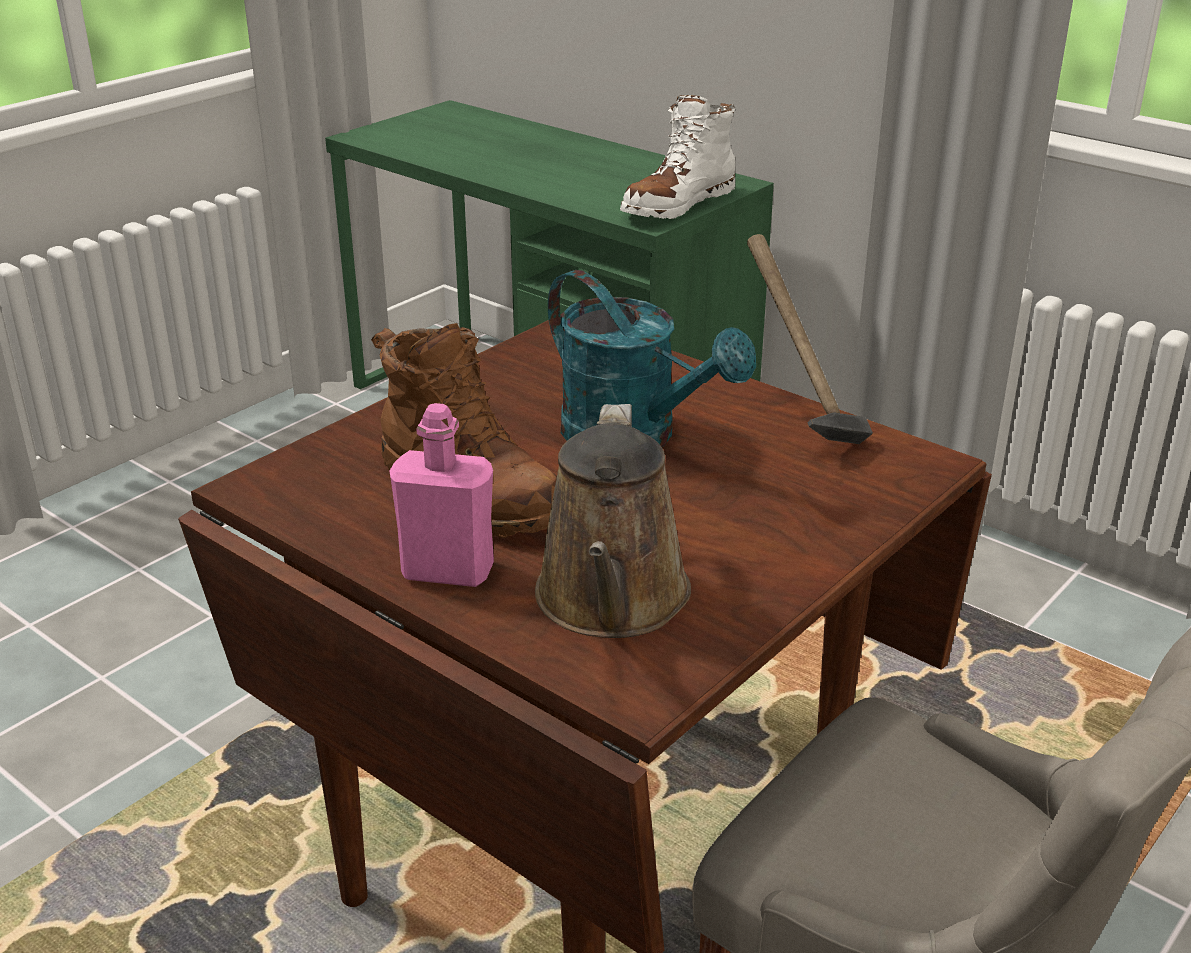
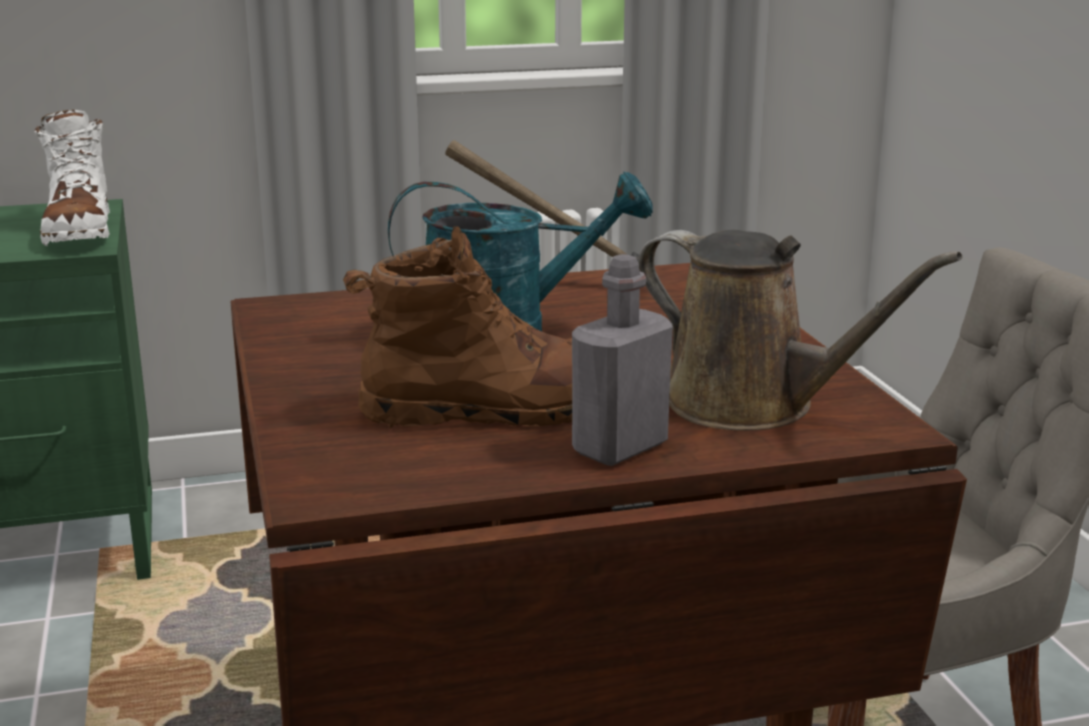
camera: 55 degrees left, 10 degrees down
pink bottle [389,403,494,587] -> grey bottle [572,254,673,466]

